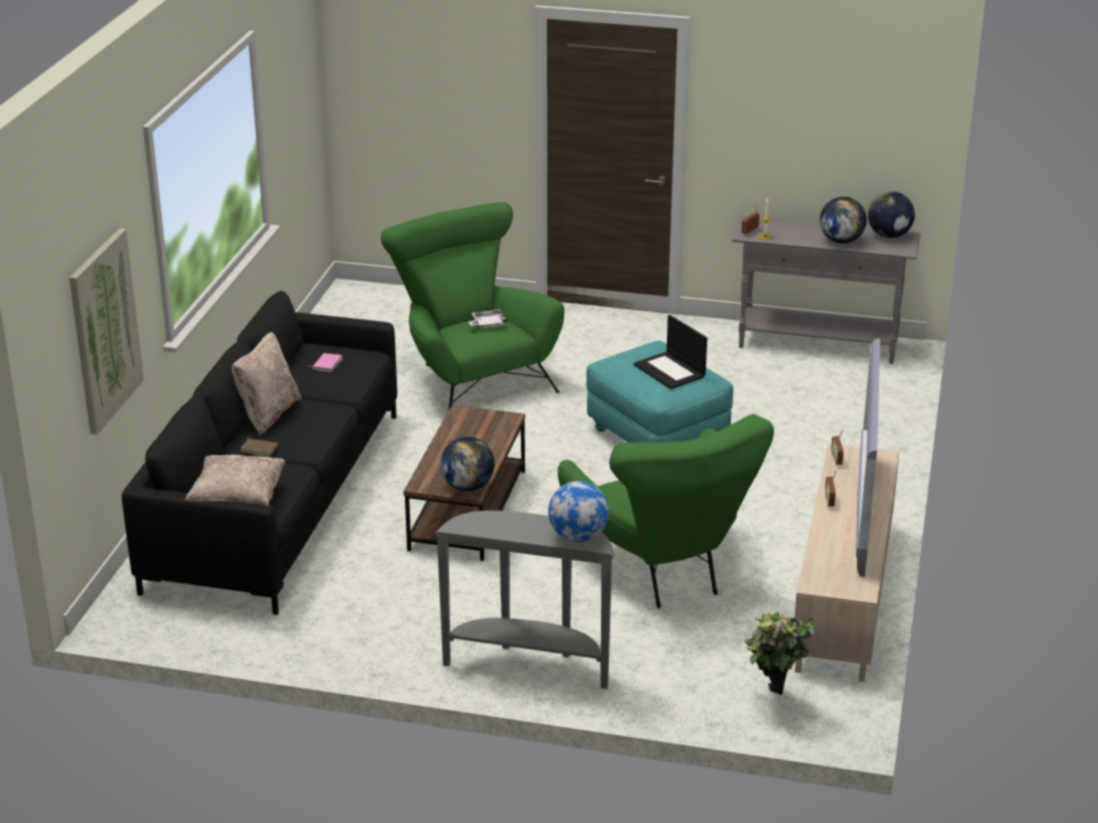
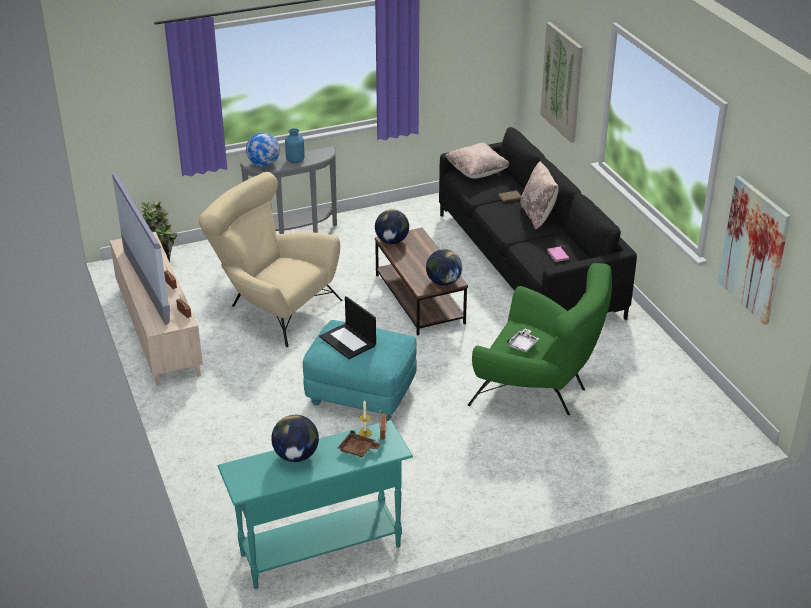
camera: 145 degrees right, 5 degrees up
green armchair [558,414,774,608] -> beige armchair [199,172,342,347]
laptop [633,315,707,389] -> laptop turned 150 degrees counterclockwise [319,296,376,359]
grey console table [732,215,921,364] -> turquoise console table [217,420,413,589]
globe [868,191,915,238] -> globe moved to [426,249,462,286]
none -> blue vase [285,128,305,163]
none -> brown tray [338,430,382,457]
none -> picture [718,176,790,325]

